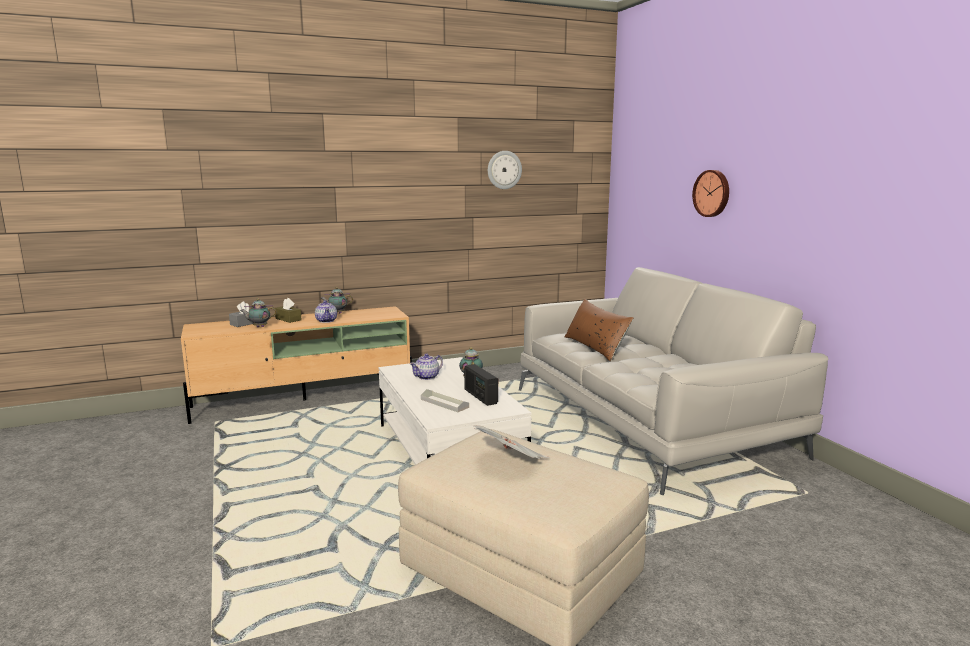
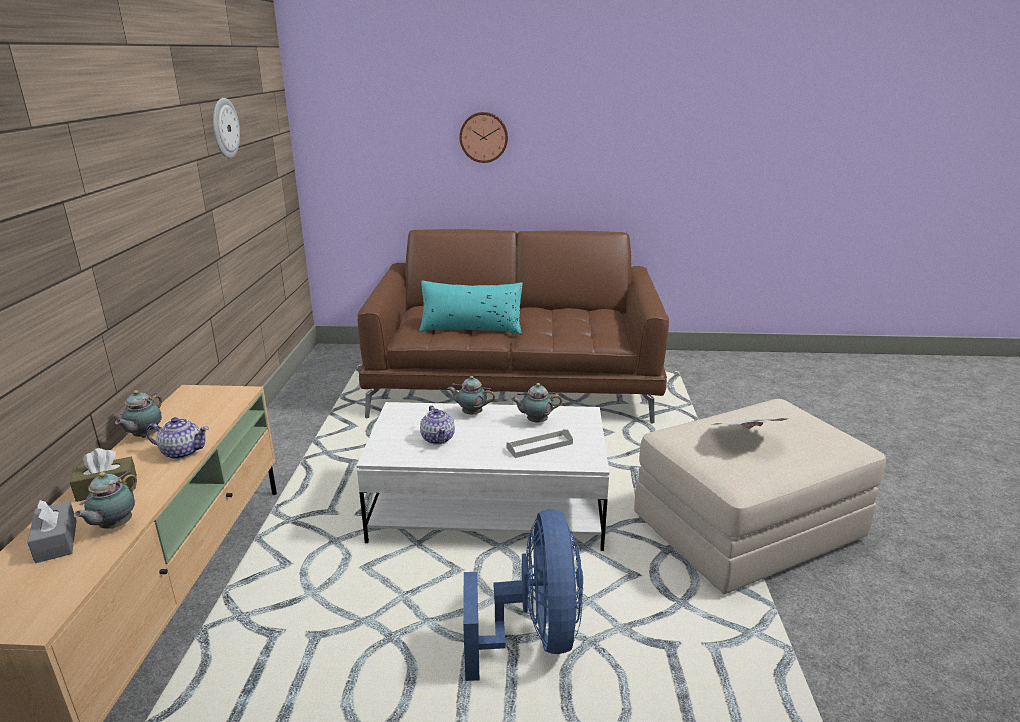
camera: 65 degrees left, 10 degrees up
radio [464,364,498,406] -> teapot [511,383,562,422]
grey sofa [519,267,829,495] -> brown sofa [357,229,669,423]
brown pillow [565,299,634,361] -> turquoise pillow [419,280,523,334]
none -> blue fan [463,509,583,681]

